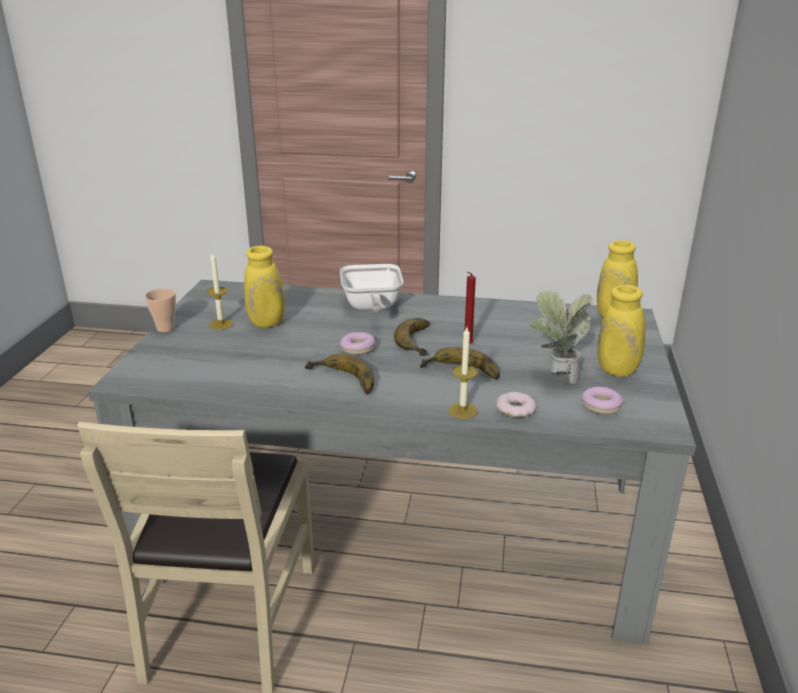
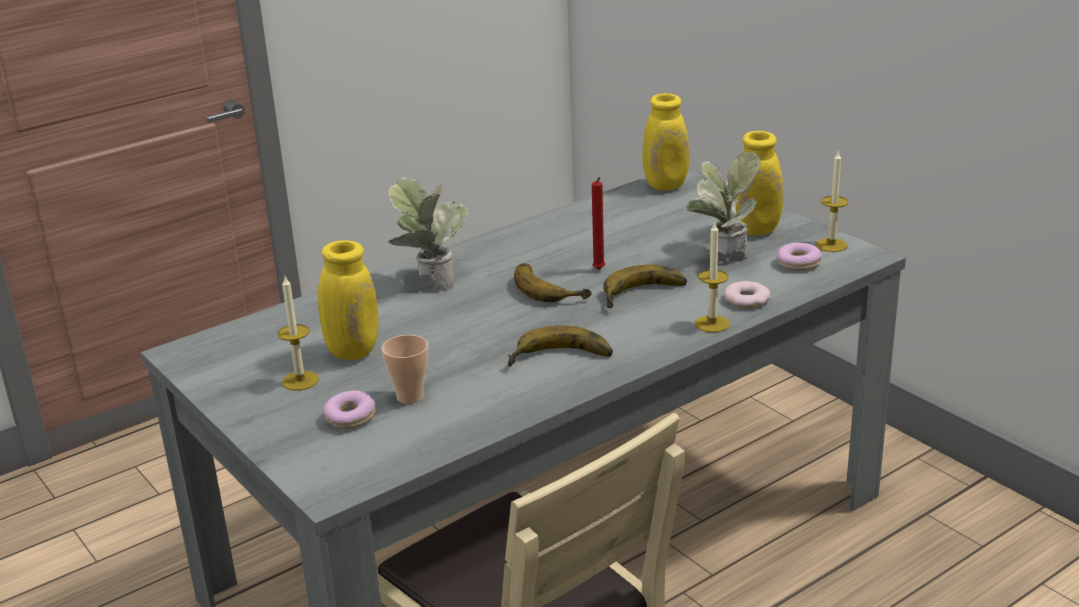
camera: 45 degrees left, 0 degrees up
cup [145,288,176,332] -> cup moved to [382,335,428,404]
frying pan [340,264,404,313] -> potted plant [388,177,469,291]
donut [340,332,375,355] -> donut moved to [323,390,376,429]
none -> candle [816,152,848,252]

